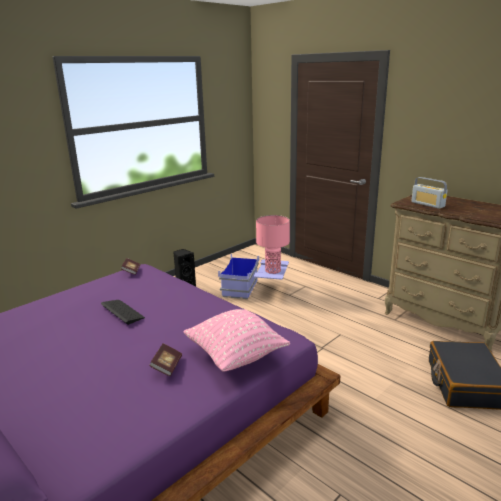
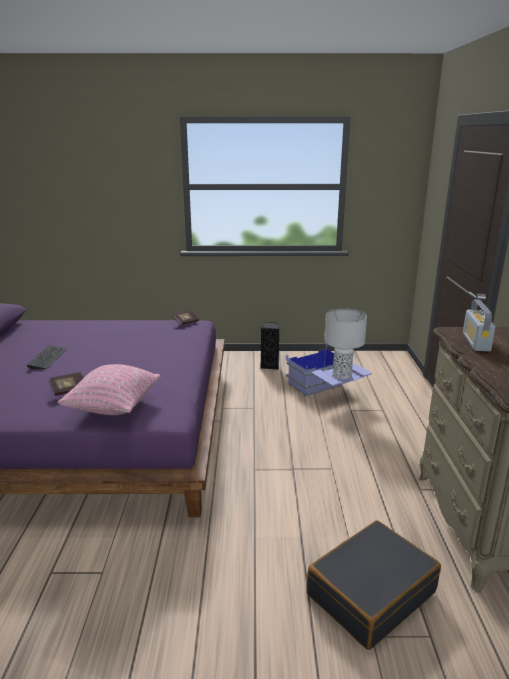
camera: 45 degrees right, 0 degrees up
keyboard [101,300,145,325] -> keyboard moved to [27,345,67,369]
pink table lamp [256,215,290,274] -> white table lamp [324,309,367,379]

